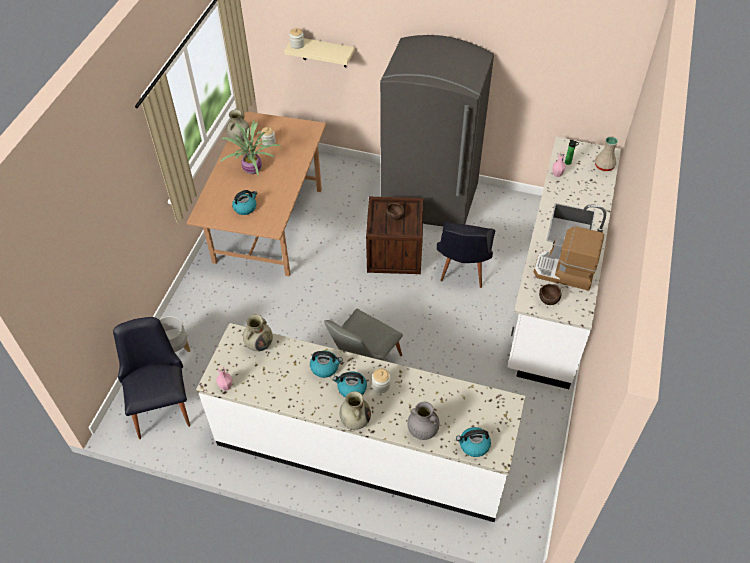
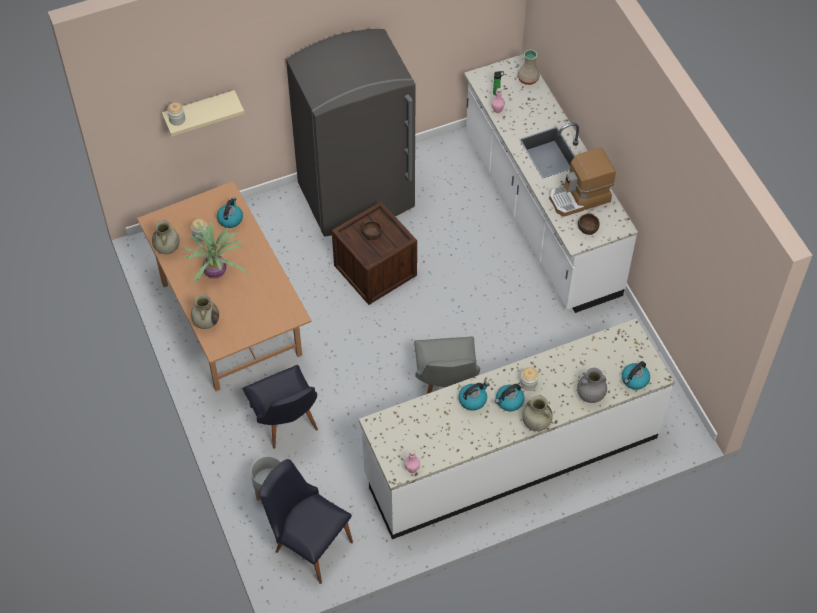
camera: 40 degrees left, 5 degrees up
kettle [232,190,257,215] -> kettle moved to [217,197,243,228]
beige vase [243,314,273,351] -> beige vase moved to [191,294,219,329]
black chair [436,221,495,288] -> black chair moved to [243,365,318,449]

